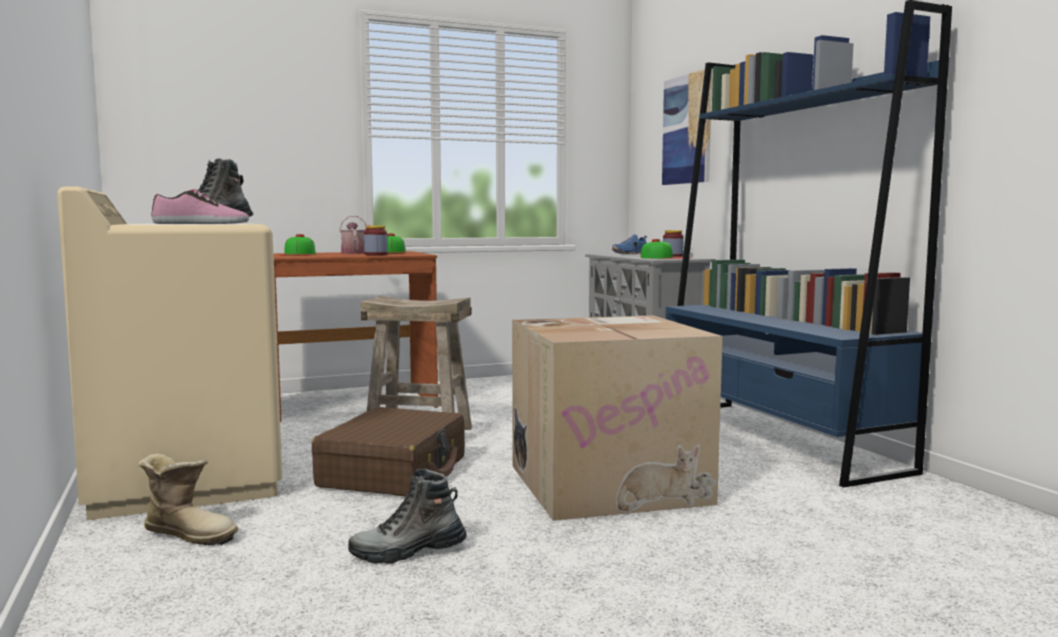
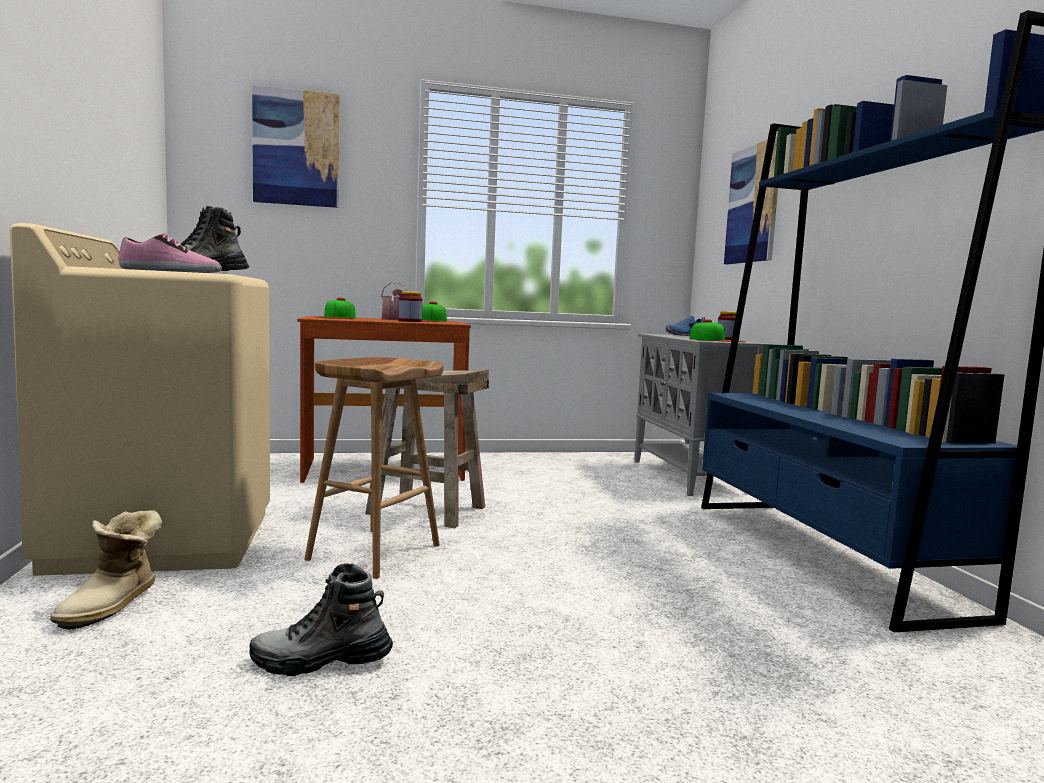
camera: 10 degrees right, 0 degrees up
boot [138,454,238,545] -> boot turned 75 degrees clockwise [50,510,162,630]
brown suitcase [312,407,465,497] -> brown stool [304,357,443,579]
cardboard box [512,315,723,521] -> none
none -> picture [252,85,340,208]

